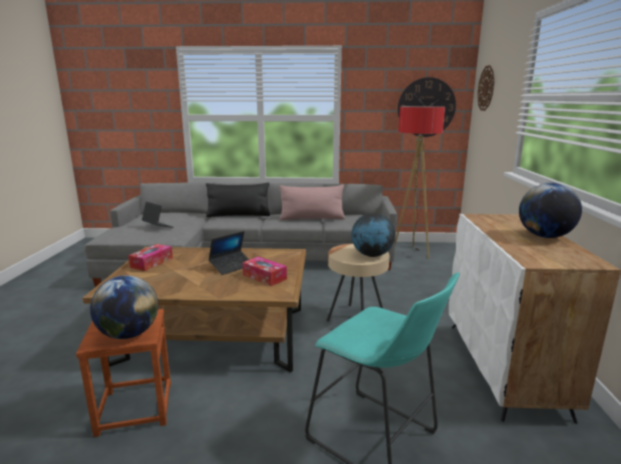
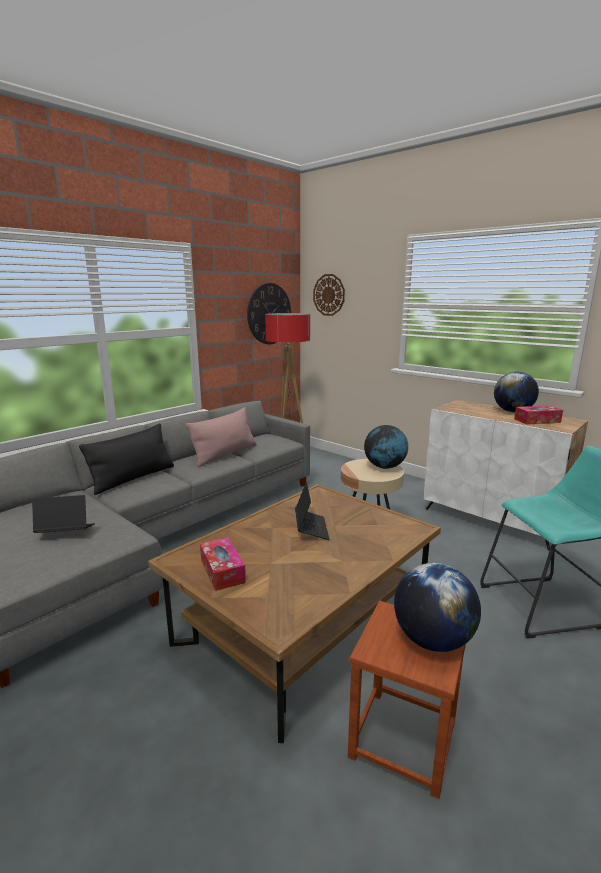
camera: 50 degrees left, 0 degrees up
tissue box [242,257,287,286] -> tissue box moved to [514,405,563,425]

